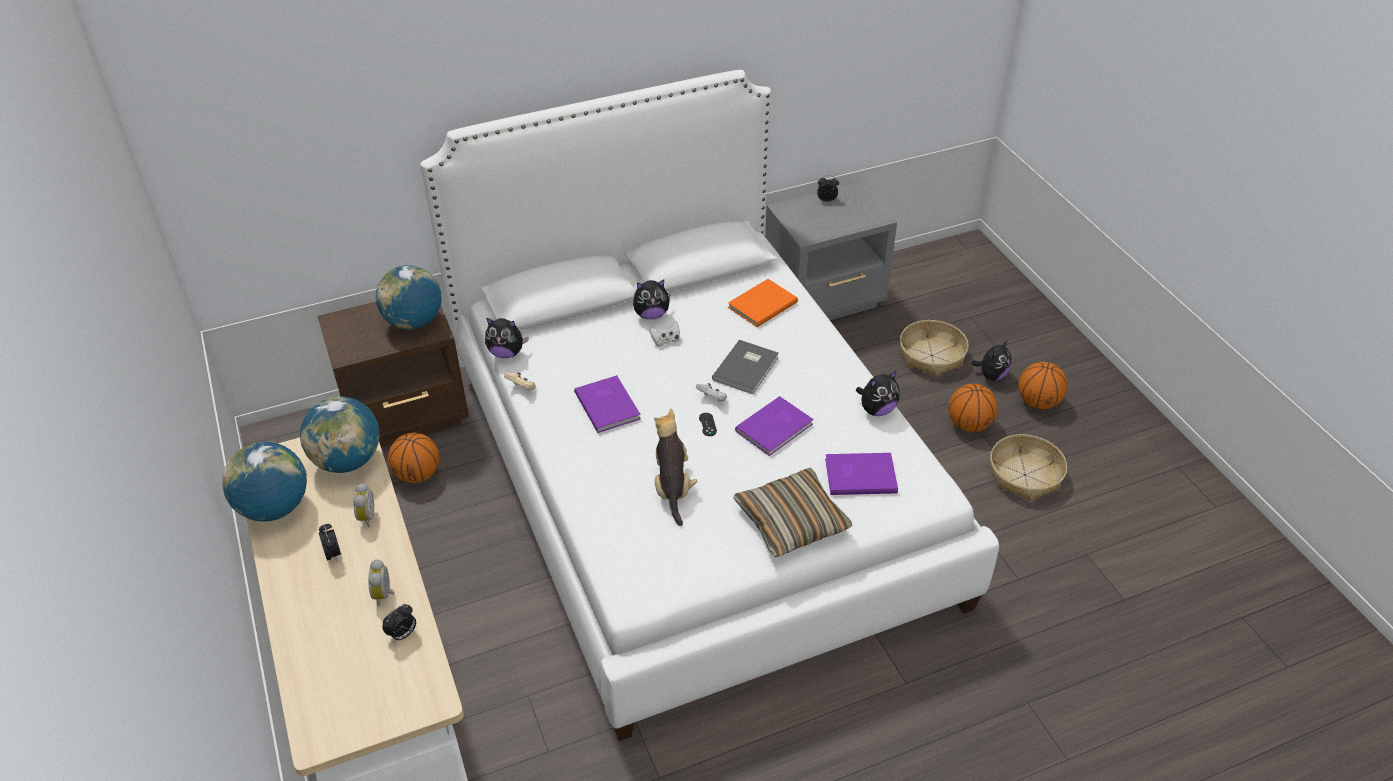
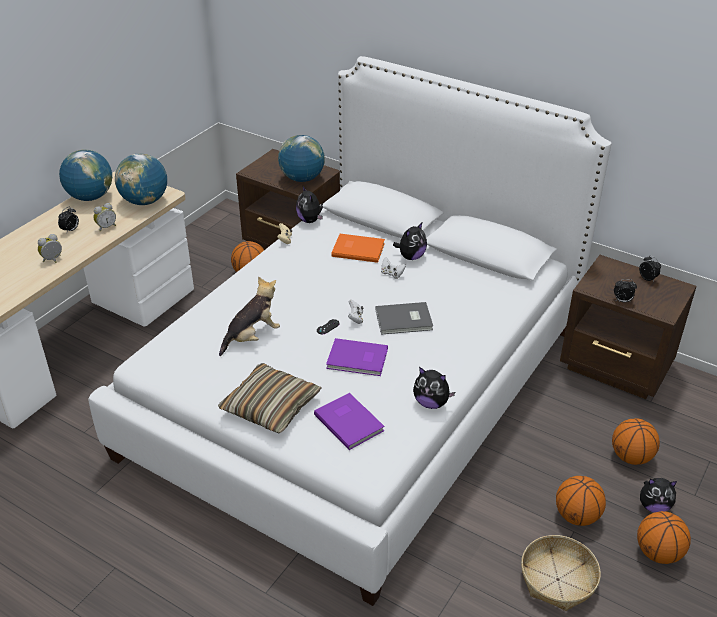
camera: 55 degrees right, 5 degrees down
alarm clock [382,604,416,642] -> alarm clock moved to [614,279,637,302]
purple book [574,375,641,433] -> none
plush toy [633,279,671,320] -> plush toy turned 90 degrees counterclockwise [393,223,427,260]
orange book [728,279,798,327] -> orange book moved to [331,234,385,263]
grey nightstand [765,182,897,320] -> brown nightstand [560,255,697,399]
basket [900,320,969,377] -> basketball [612,418,660,465]

